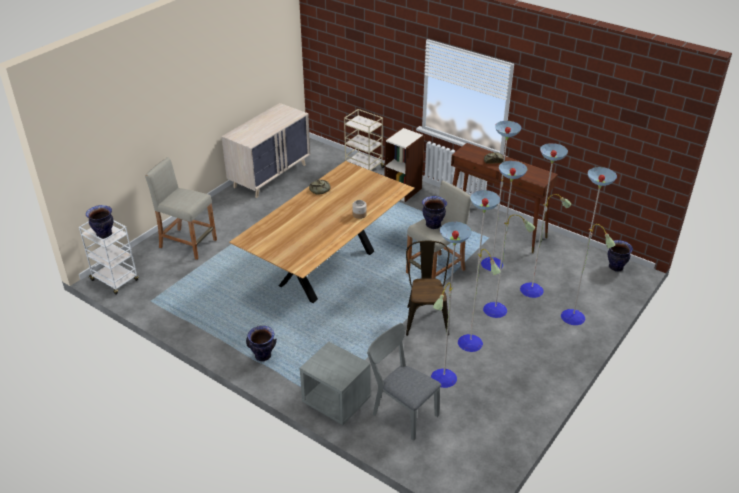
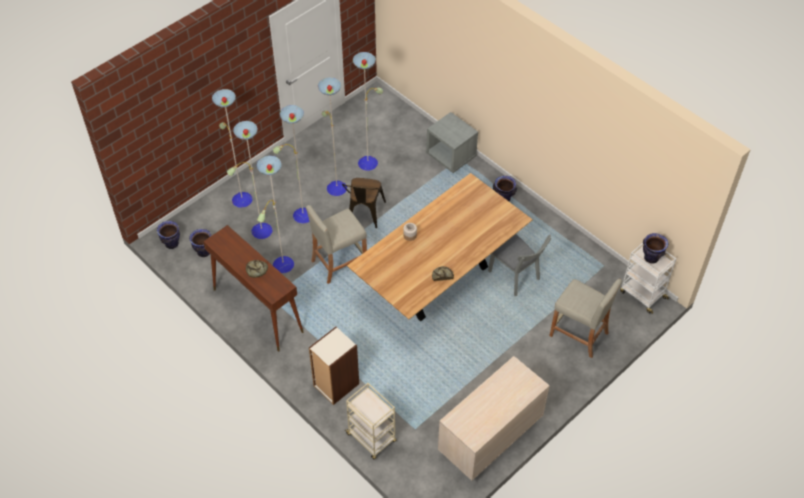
camera: 170 degrees left, 15 degrees up
grey chair [367,323,441,441] -> grey chair moved to [488,234,551,296]
vase [422,196,447,229] -> vase moved to [189,229,212,257]

